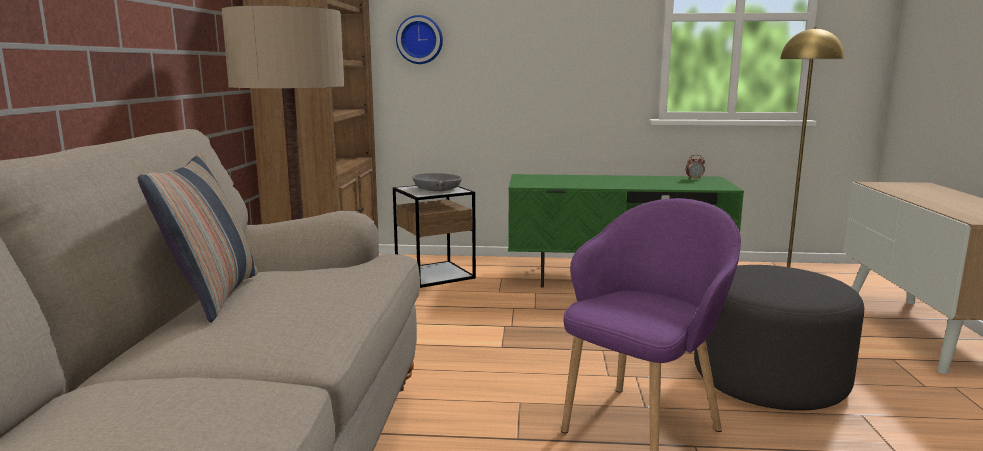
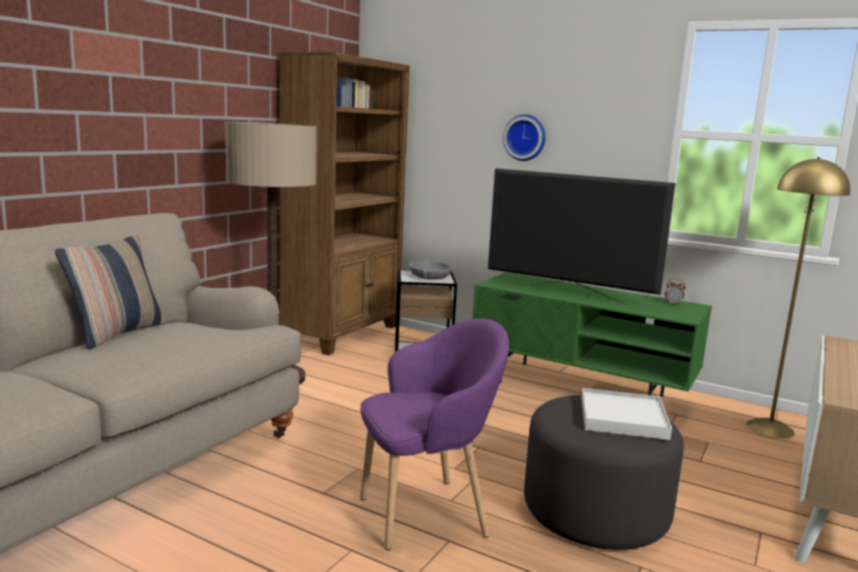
camera: 25 degrees right, 0 degrees up
wall clock [396,15,443,64] -> wall clock moved to [503,114,546,161]
none -> television [488,168,675,303]
none -> white tray [582,388,672,440]

